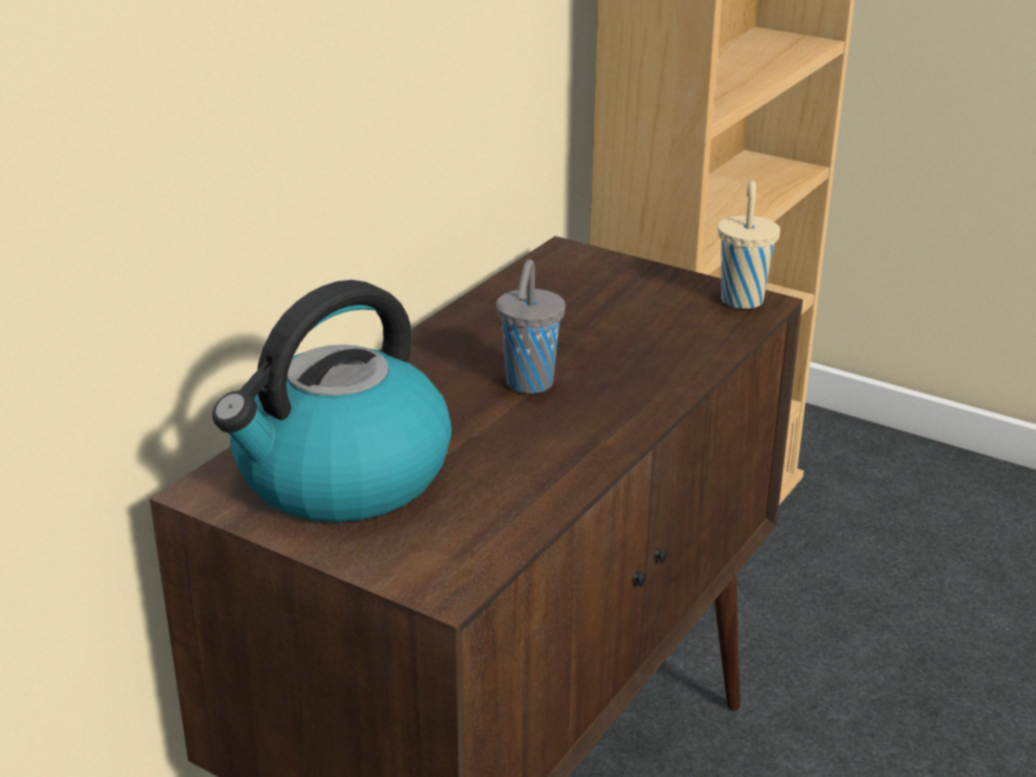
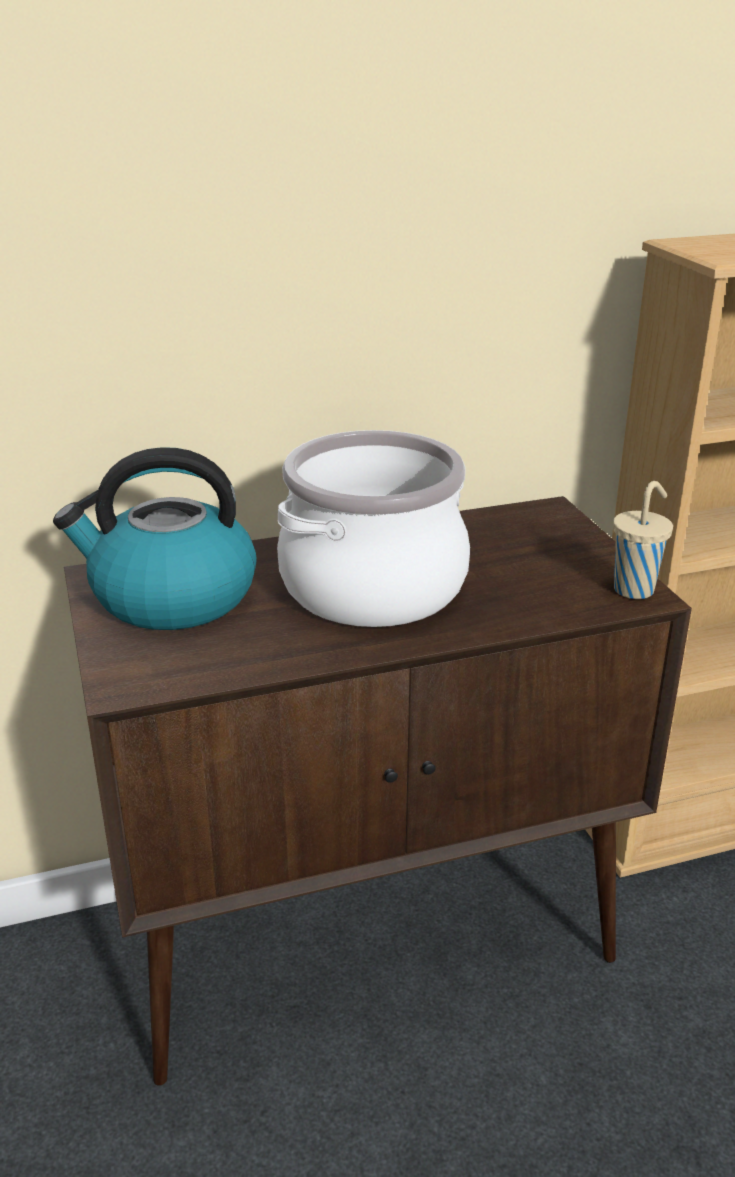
camera: 40 degrees right, 0 degrees up
grey cup [496,259,565,394] -> cooking pot [277,430,470,627]

